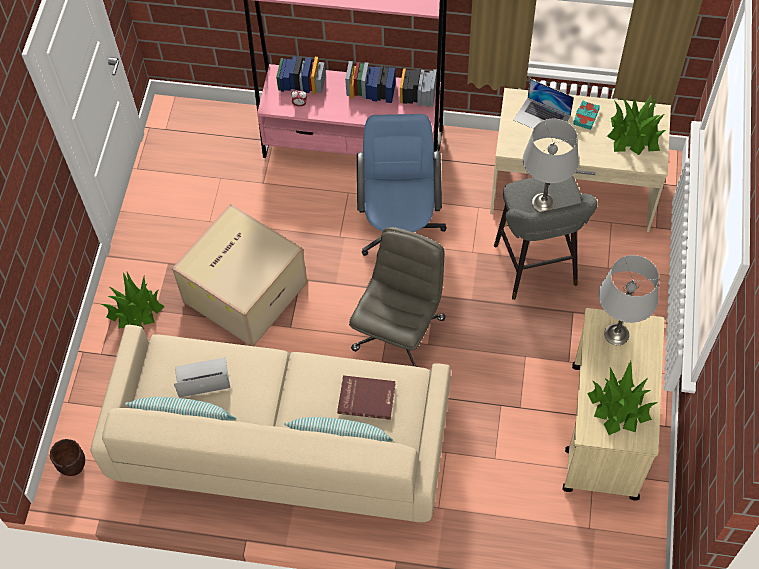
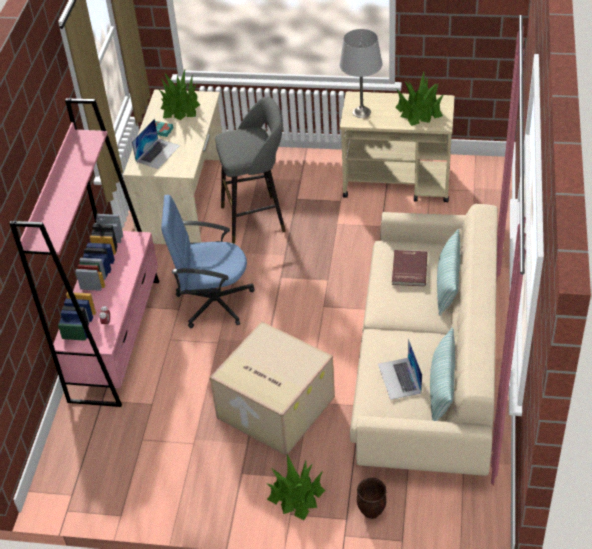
camera: 90 degrees left, 15 degrees down
brown planter [50,439,85,476] -> brown planter moved to [357,478,386,519]
grey office chair [349,227,446,367] -> none
grey table lamp [523,119,579,212] -> none

